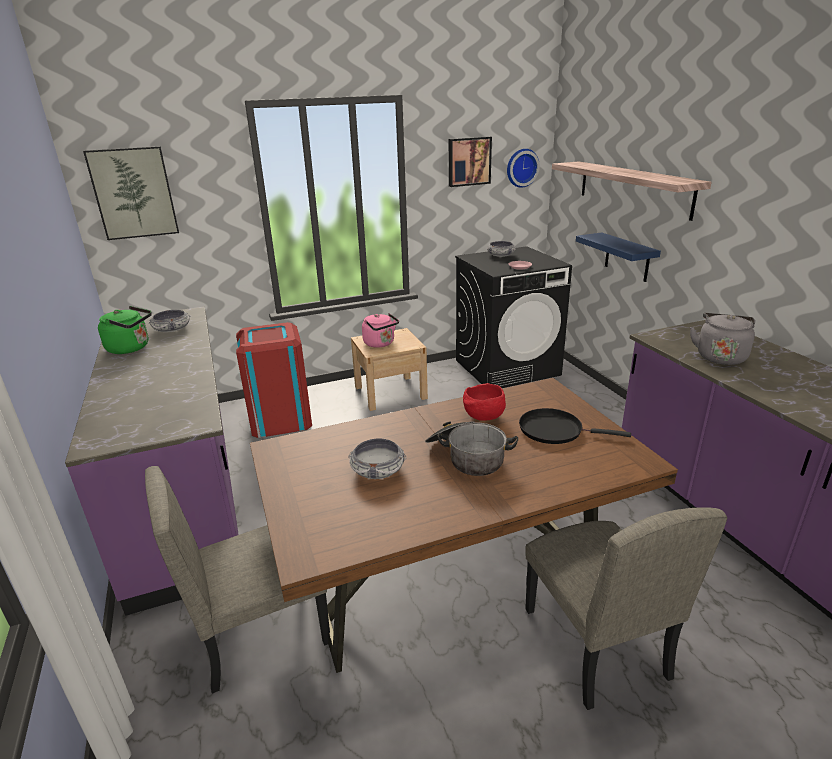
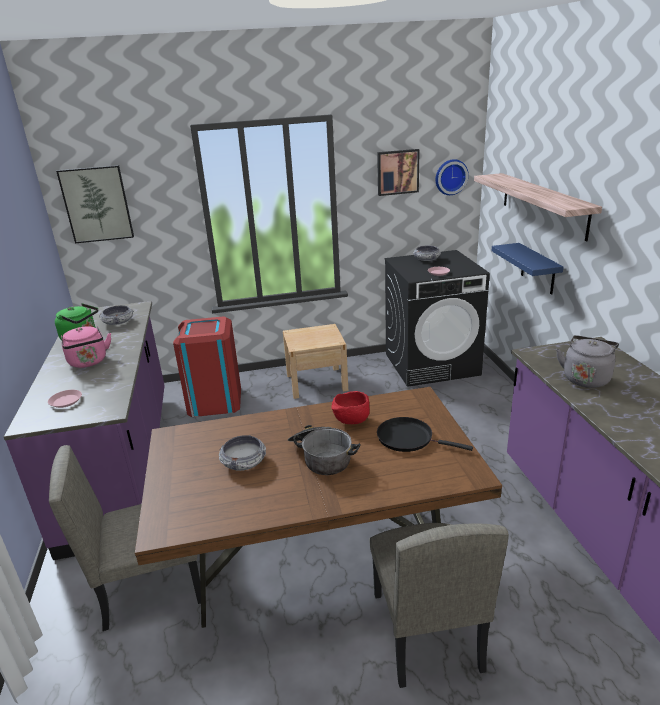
camera: 10 degrees right, 0 degrees up
pink kettle [362,313,399,348] -> pink kettle moved to [61,326,111,368]
none -> pink plate [48,390,82,408]

